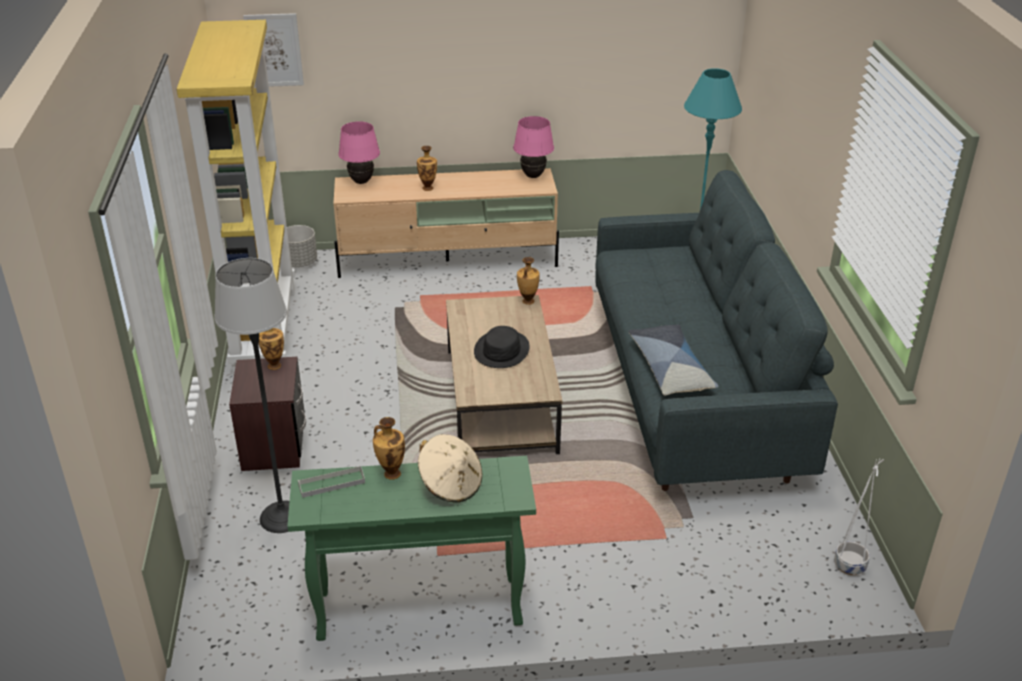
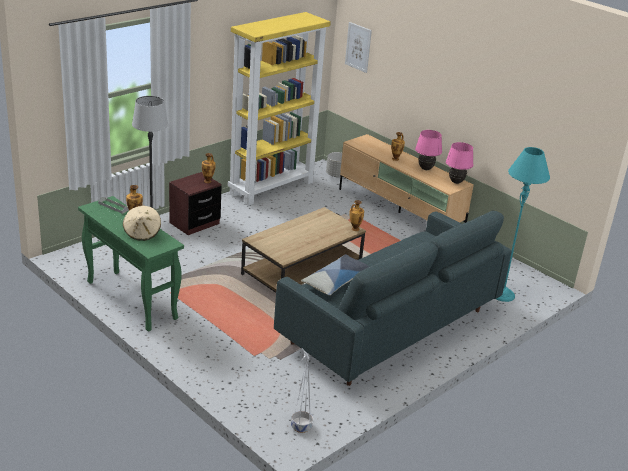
camera: 50 degrees right, 5 degrees down
pink table lamp [338,121,380,184] -> pink table lamp moved to [415,130,442,170]
black hat [474,326,530,368] -> none

